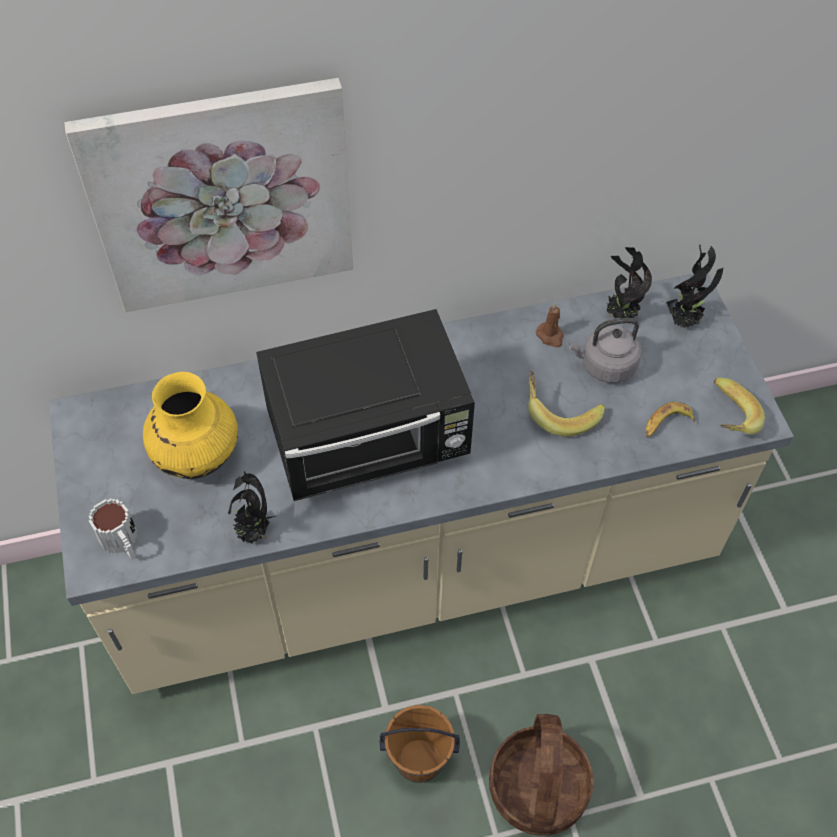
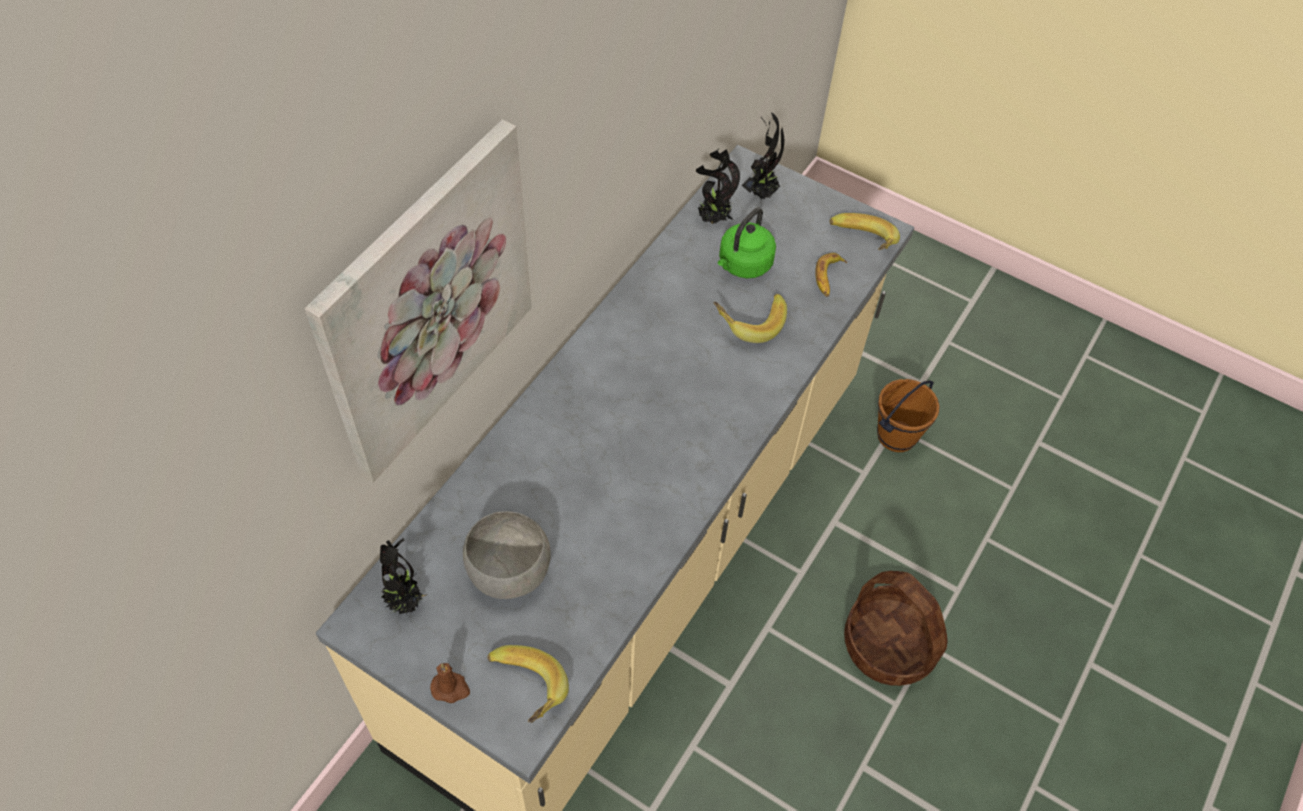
camera: 45 degrees left, 0 degrees up
mug [88,498,138,559] -> banana [488,645,569,723]
yellow vase [143,372,238,479] -> grey bowl [463,511,550,599]
potted plant [228,471,276,544] -> potted plant moved to [380,538,427,614]
black microwave [256,309,475,501] -> none
brown bucket [379,705,460,783] -> brown bucket moved to [877,379,940,452]
brown candle [536,303,564,348] -> brown candle moved to [430,663,470,703]
grey kettle [569,318,642,383] -> green kettle [718,207,776,278]

